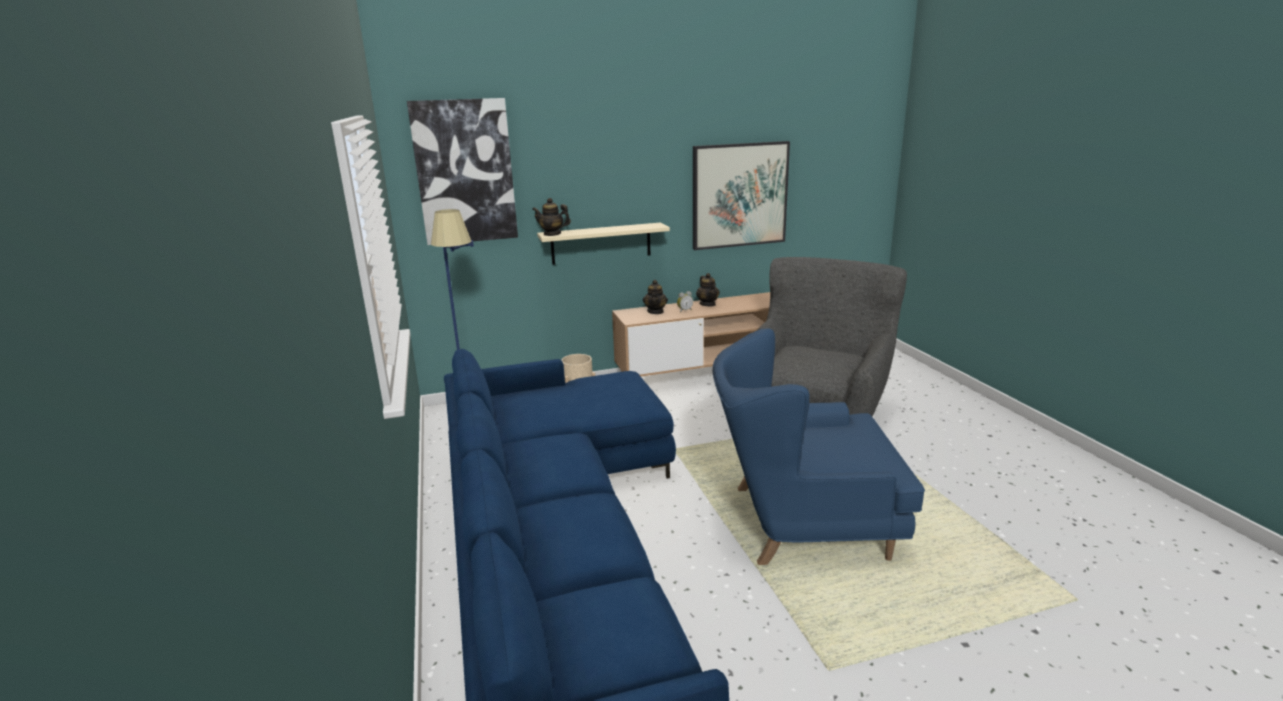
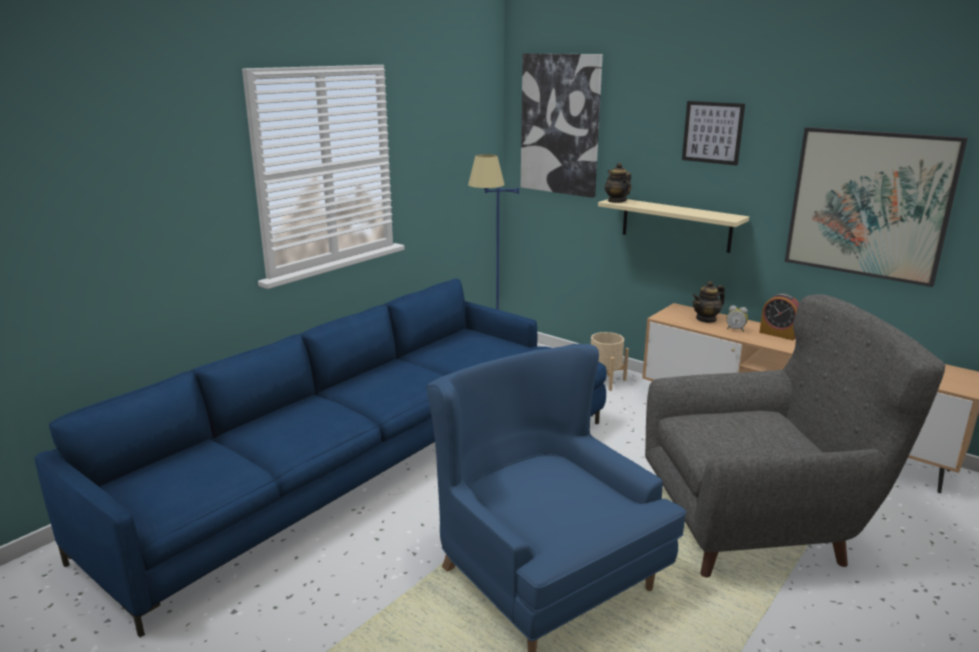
camera: 55 degrees right, 0 degrees up
teapot [696,273,720,306] -> alarm clock [759,293,799,340]
none -> picture [682,101,745,166]

